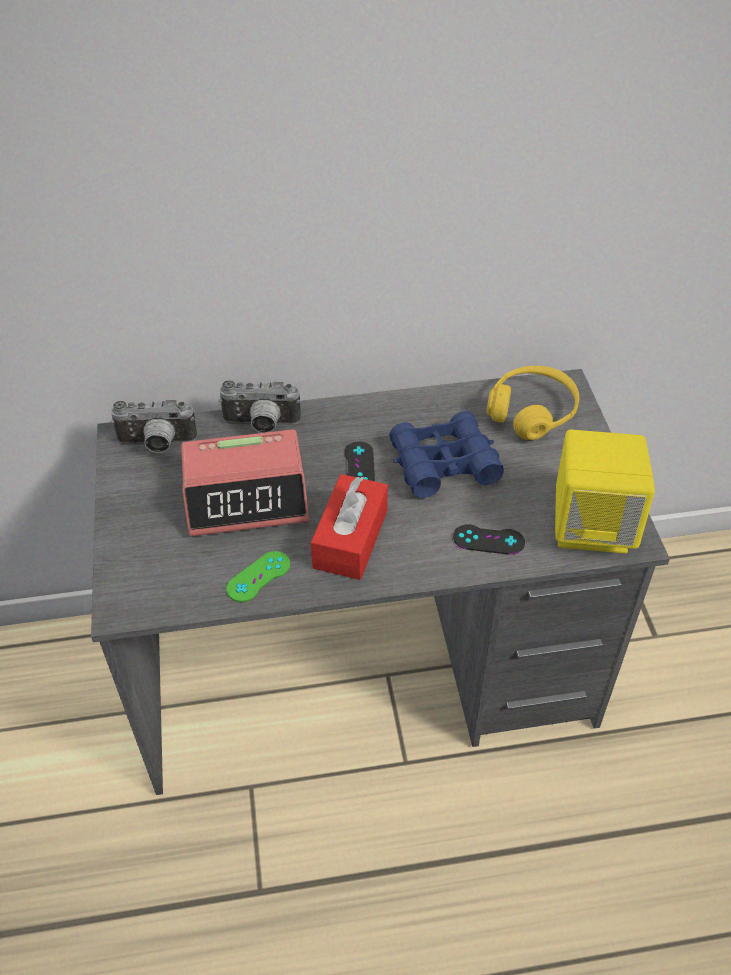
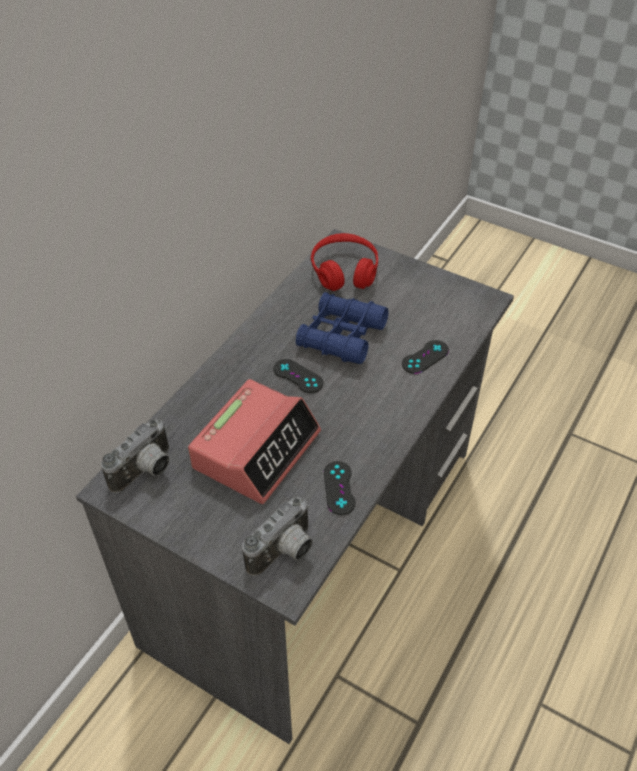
camera: 50 degrees left, 0 degrees up
camera [219,380,301,433] -> camera moved to [242,497,313,576]
green game controller [226,551,290,602] -> black game controller [324,461,356,515]
red tissue box [311,474,388,580] -> none
yellow headphones [487,366,579,440] -> red headphones [311,233,378,291]
yellow speaker [555,430,655,553] -> none

